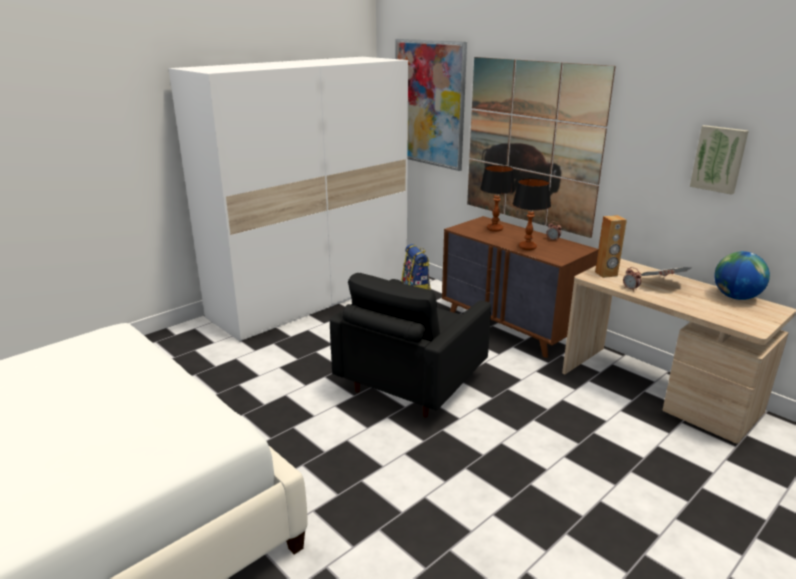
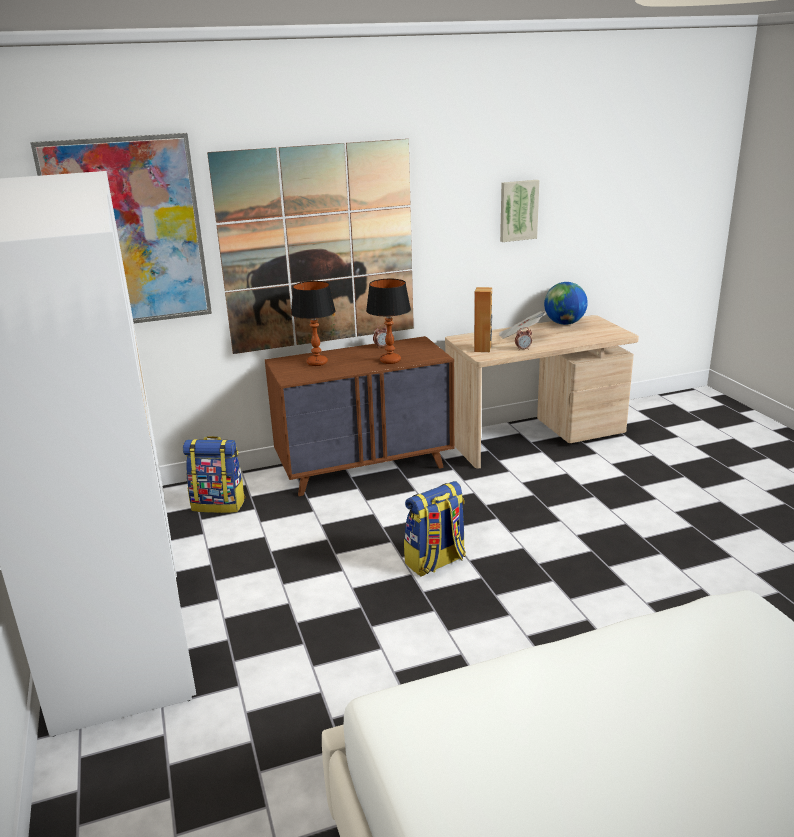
camera: 65 degrees left, 0 degrees up
black armchair [330,273,491,417] -> backpack [404,481,466,576]

